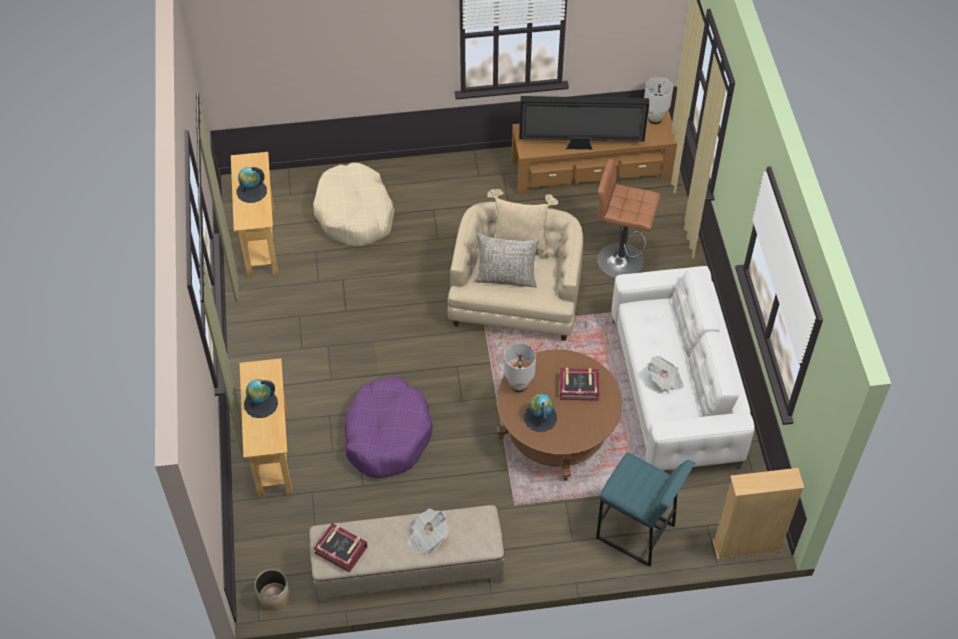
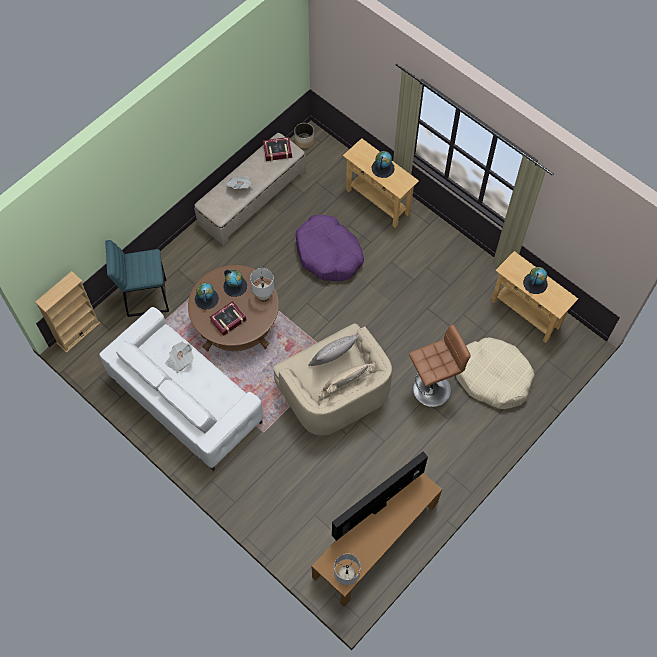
camera: 140 degrees right, 10 degrees up
brown stool [598,159,661,278] -> brown stool moved to [409,324,471,407]
none -> globe [195,283,219,310]

